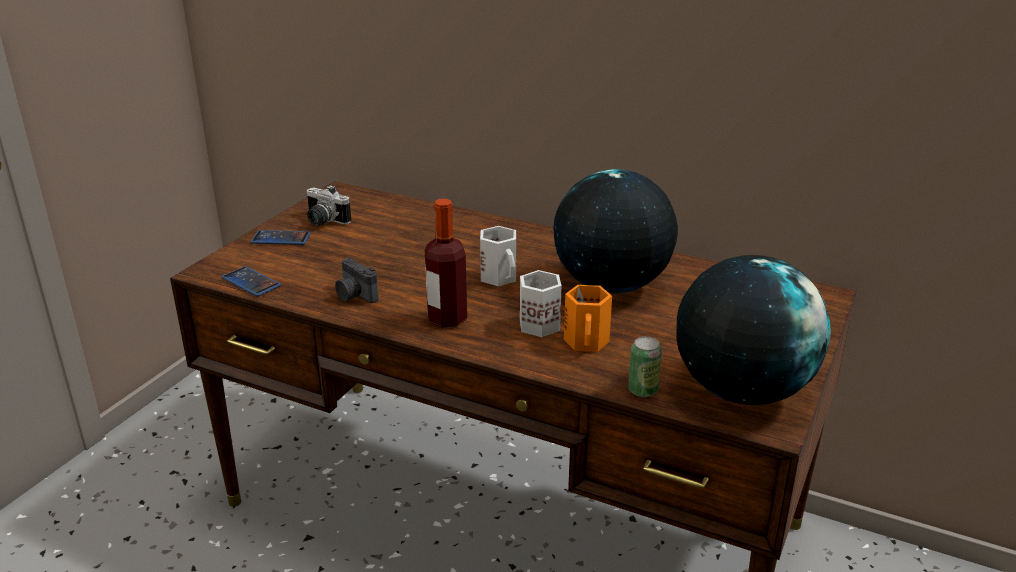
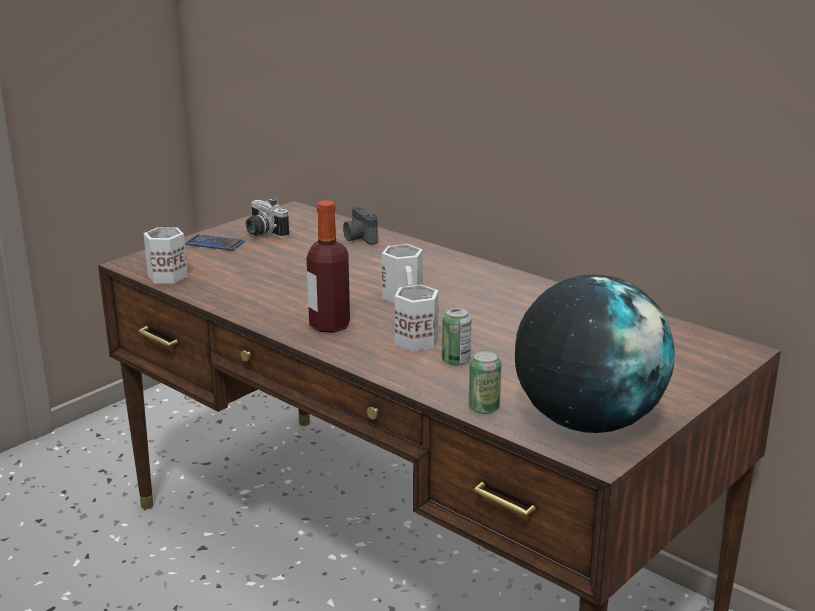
camera: 15 degrees right, 5 degrees down
phone [222,266,281,296] -> white mug [143,227,188,284]
camera [335,258,378,303] -> camera moved to [343,207,378,245]
globe [553,169,678,293] -> none
orange mug [564,285,612,352] -> can [442,307,471,366]

